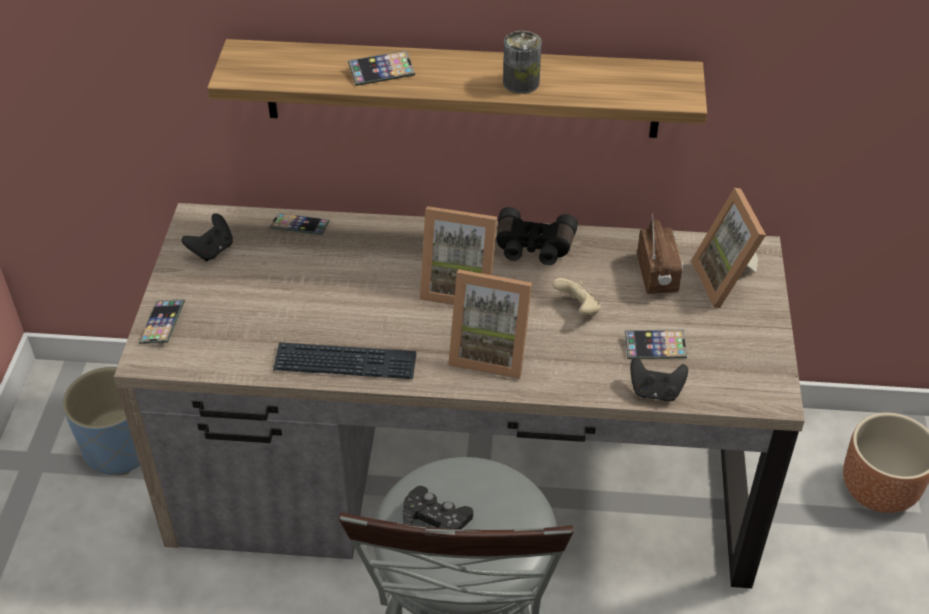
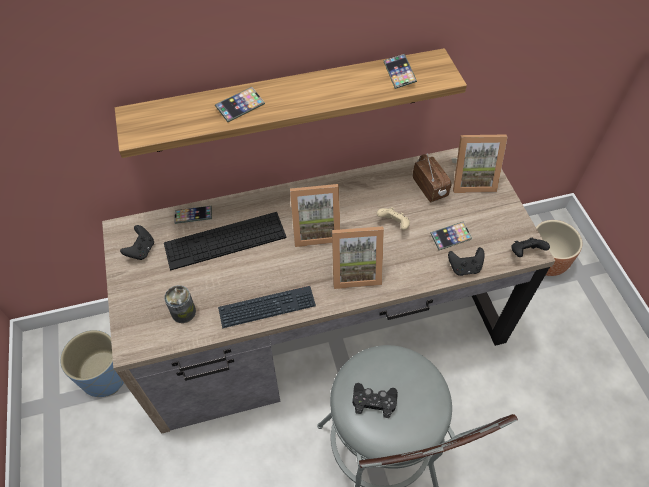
camera: 20 degrees left, 10 degrees up
phone [139,299,185,344] -> phone moved to [383,54,417,89]
black binoculars [496,207,578,265] -> none
can [503,31,542,94] -> can moved to [164,285,196,323]
picture frame [691,188,766,308] -> picture frame turned 60 degrees counterclockwise [451,134,507,193]
none -> keyboard [164,212,286,270]
none -> black game controller [511,238,550,257]

